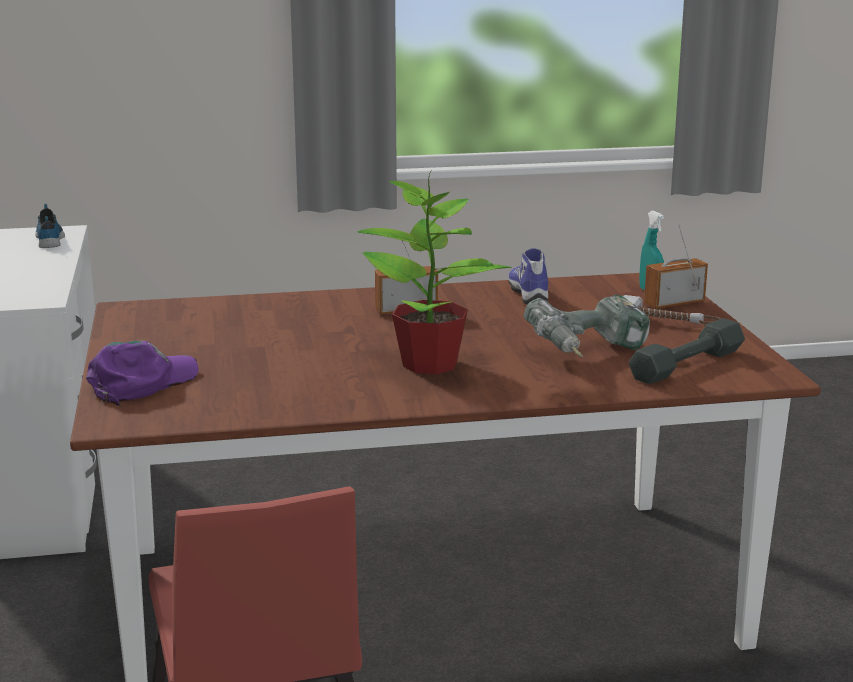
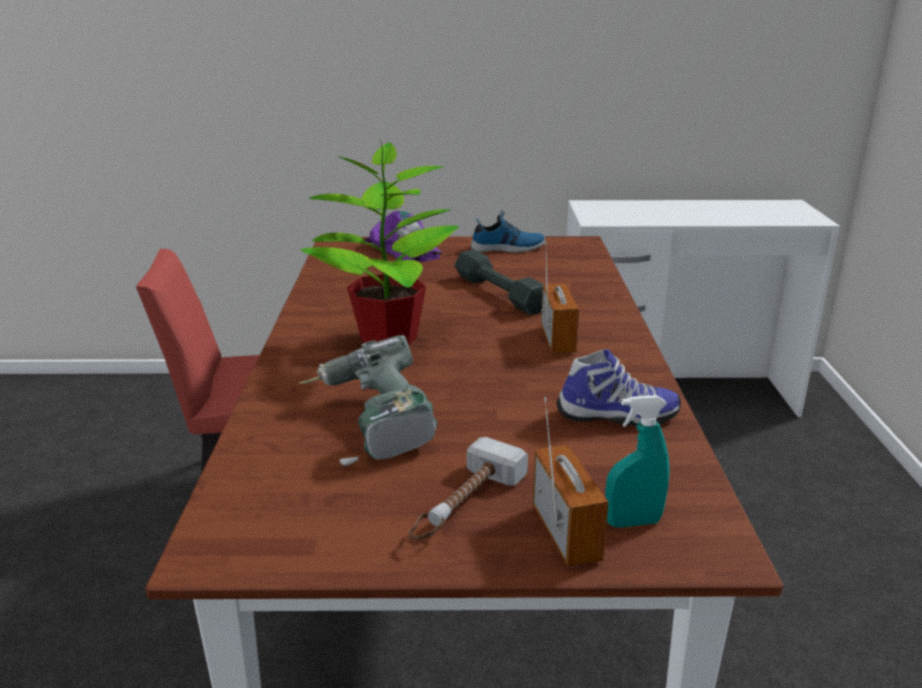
camera: 100 degrees right, 5 degrees up
shoe [35,203,65,248] -> shoe moved to [471,211,545,253]
grey dumbbell [628,318,745,384] -> grey dumbbell moved to [454,250,543,315]

